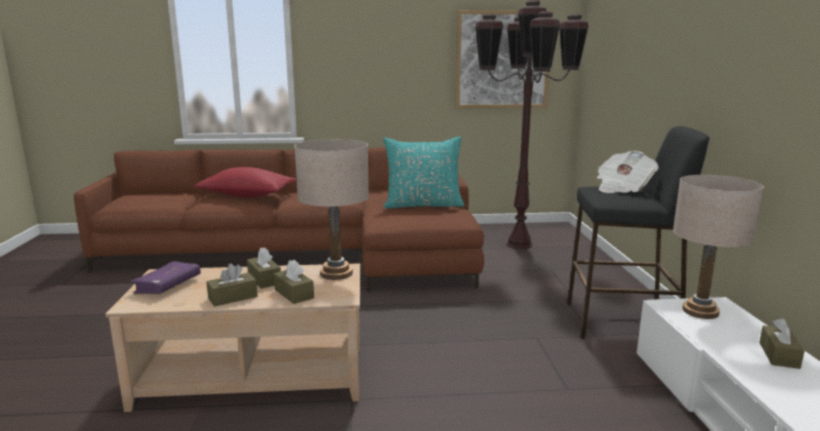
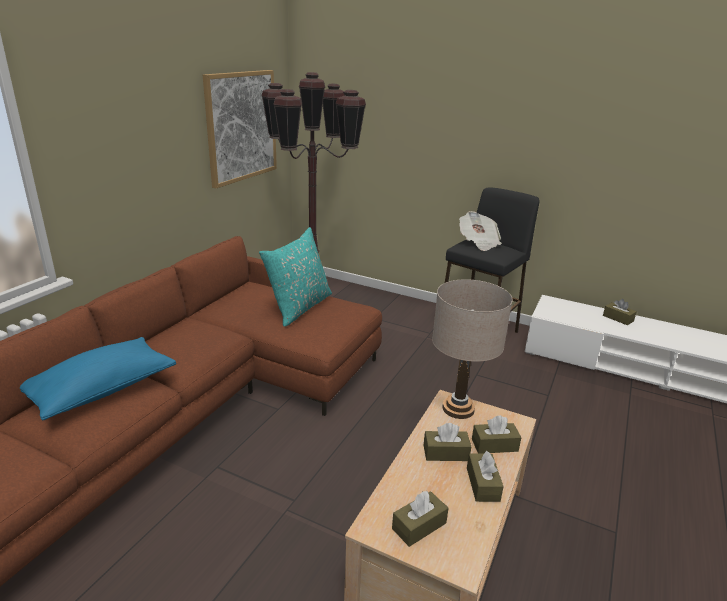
camera: 60 degrees left, 10 degrees up
purple book [131,261,201,294] -> brown tissue box [392,491,449,547]
red pillow [194,167,296,197] -> blue pillow [20,337,176,420]
beige table lamp [673,175,764,319] -> none

